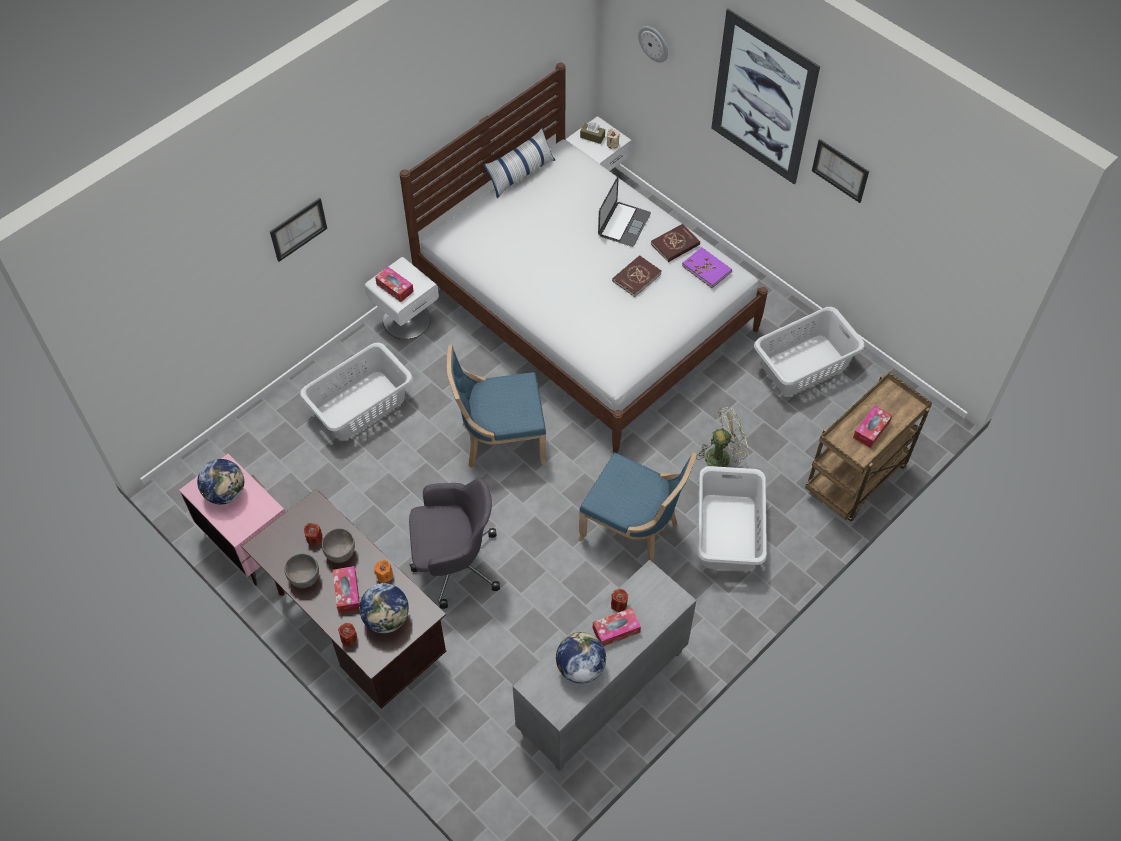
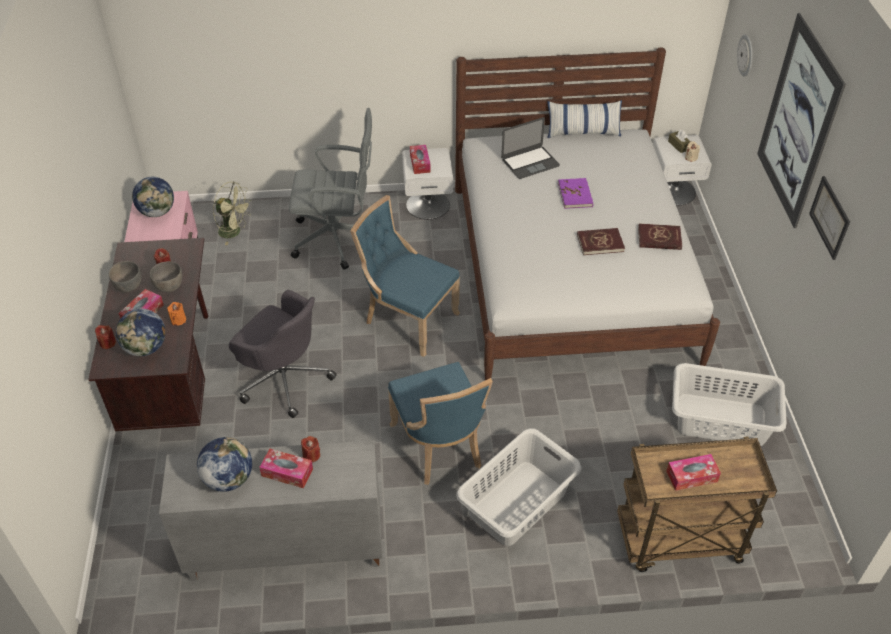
camera: 40 degrees right, 10 degrees down
picture [270,198,327,262] -> none
grey laundry basket [300,343,413,440] -> grey office chair [289,108,372,270]
laptop [598,177,651,247] -> laptop moved to [501,117,560,179]
purple book [682,247,732,288] -> purple book moved to [558,178,594,209]
green fan [696,407,749,467] -> green fan moved to [213,181,252,245]

